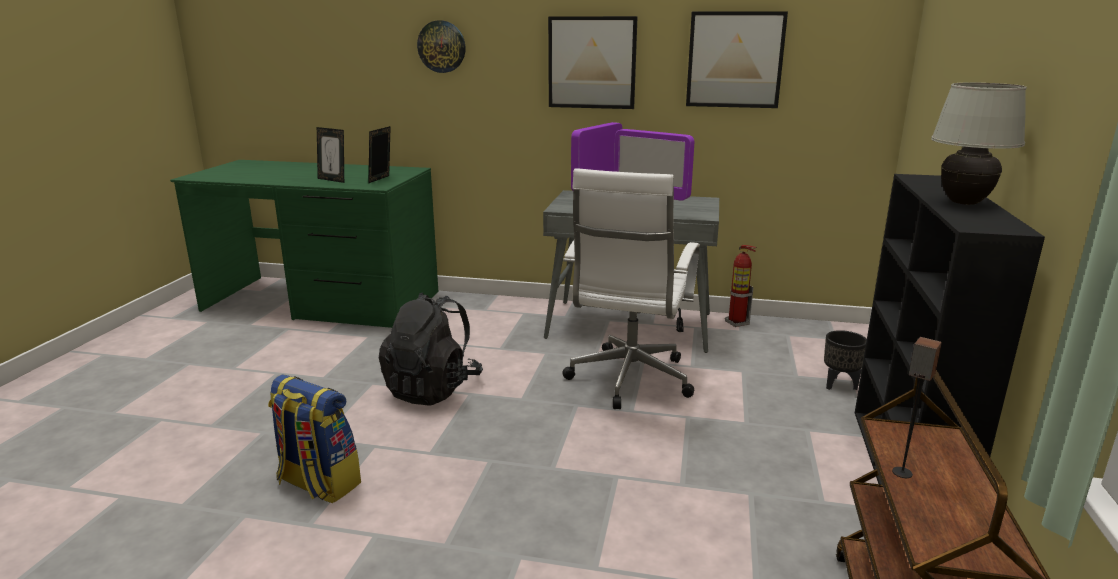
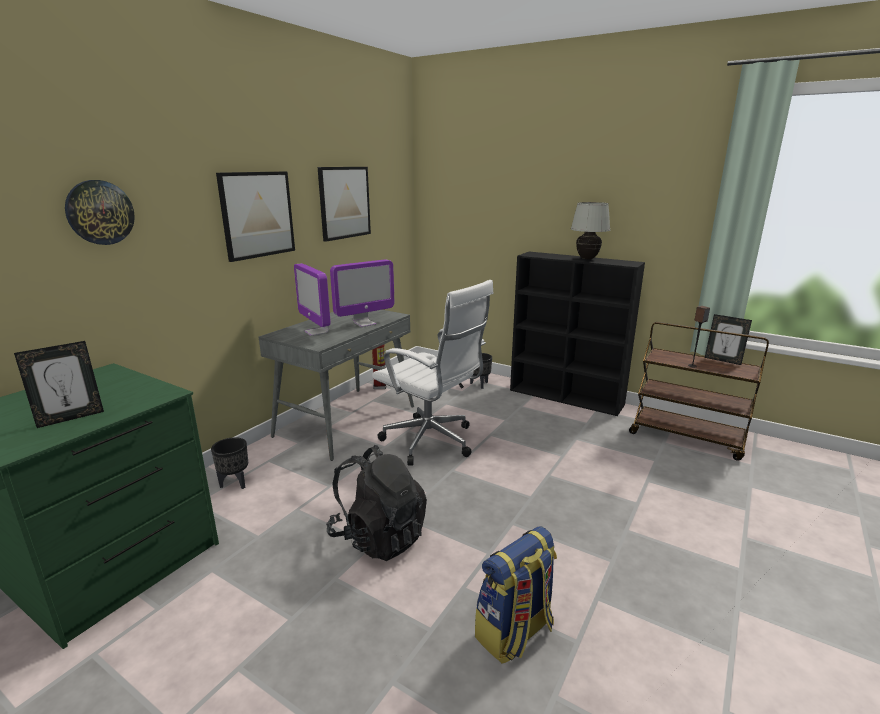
camera: 70 degrees left, 0 degrees up
picture frame [369,126,391,183] -> picture frame moved to [705,314,752,365]
none -> black planter [211,437,248,489]

